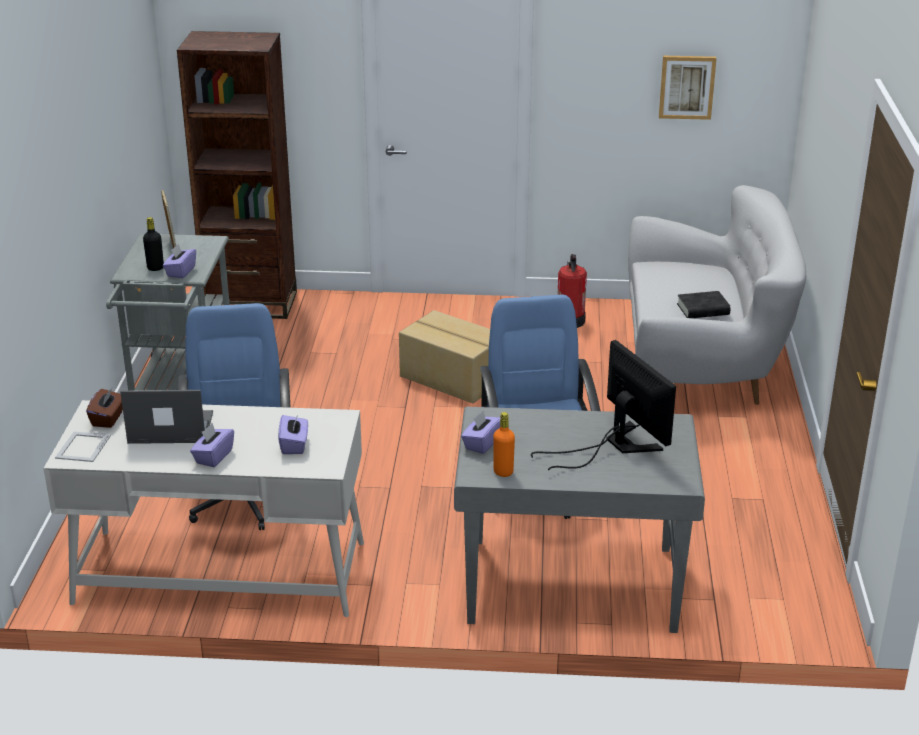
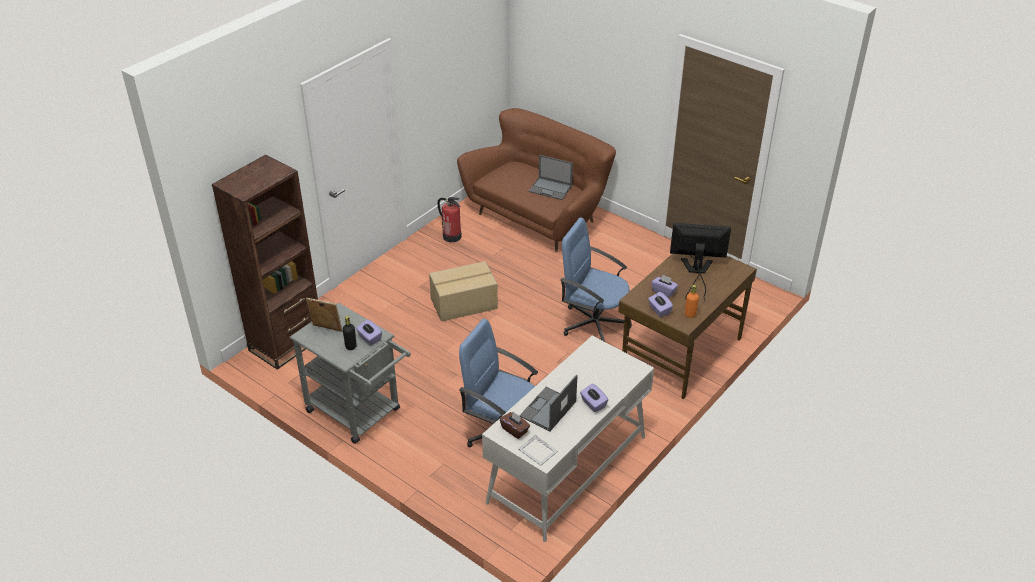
camera: 55 degrees left, 10 degrees up
purple tissue box [278,414,308,454] -> purple tissue box moved to [651,274,678,298]
grey desk [454,407,705,633] -> brown desk [618,254,757,399]
white sofa [628,185,806,405] -> brown sofa [457,108,616,252]
picture [659,56,717,120] -> none
black book [677,291,731,318] -> laptop [529,155,573,200]

